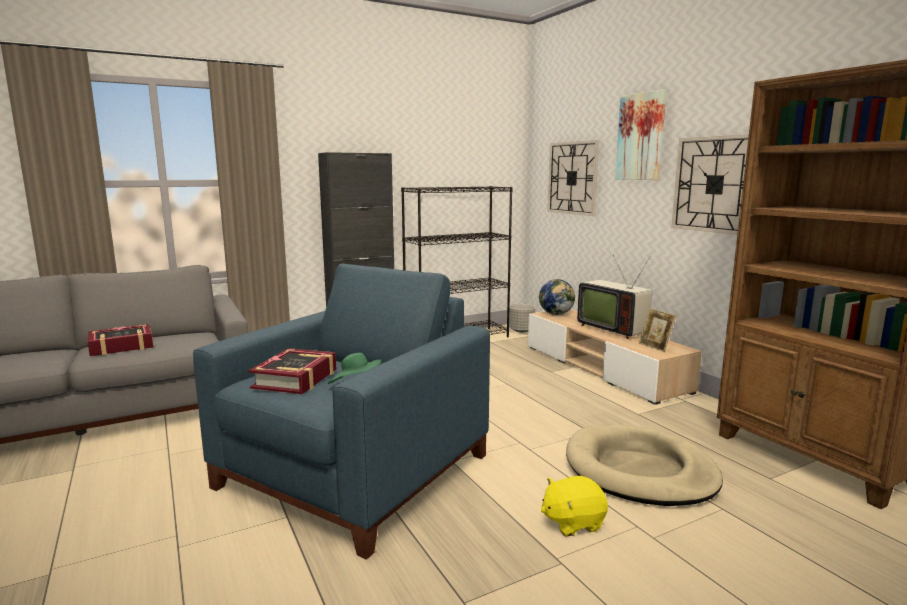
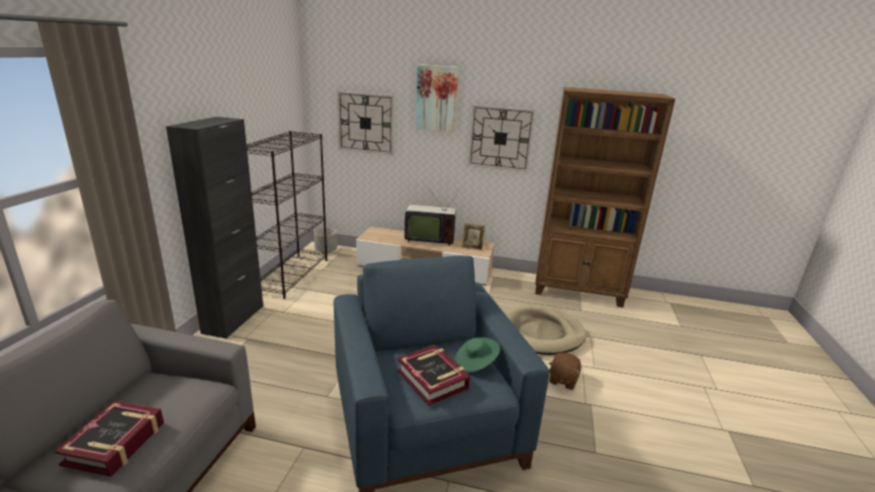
camera: 50 degrees left, 10 degrees up
globe [539,279,575,315] -> none
yellow plush toy [541,476,608,537] -> brown plush toy [549,352,581,390]

